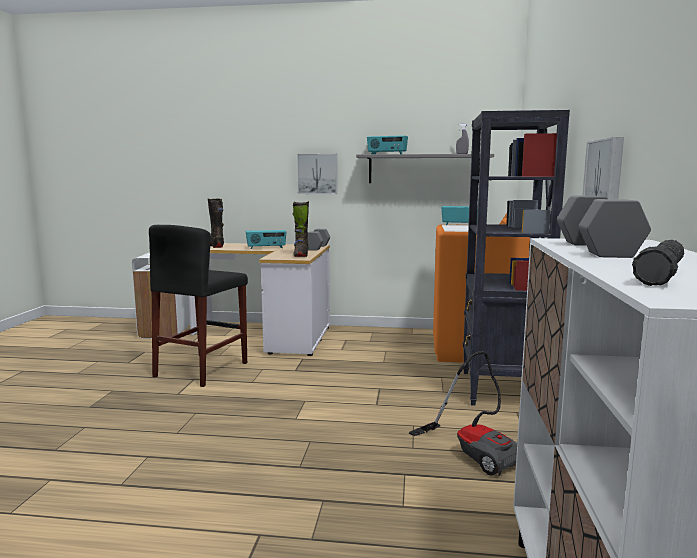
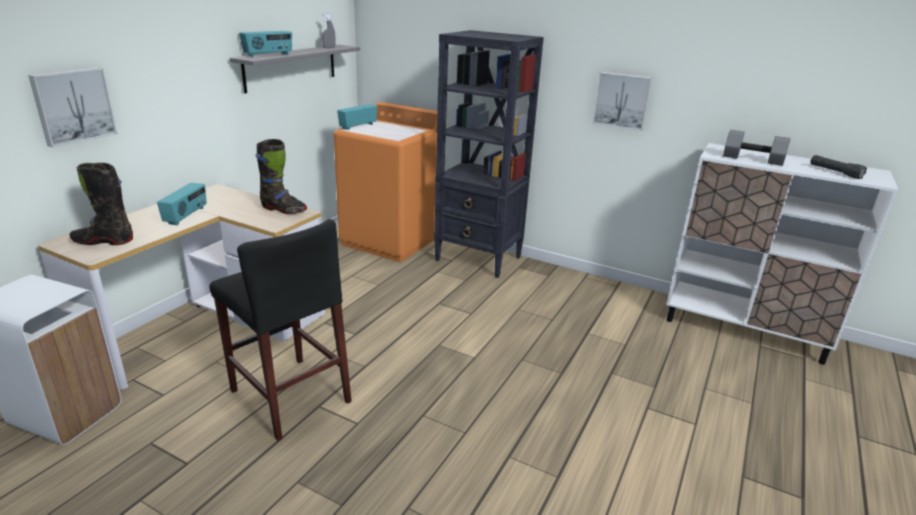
camera: 70 degrees left, 15 degrees up
picture [297,154,337,194] -> picture moved to [28,67,117,148]
grey dumbbell [308,229,330,251] -> none
vacuum cleaner [409,351,517,476] -> none

